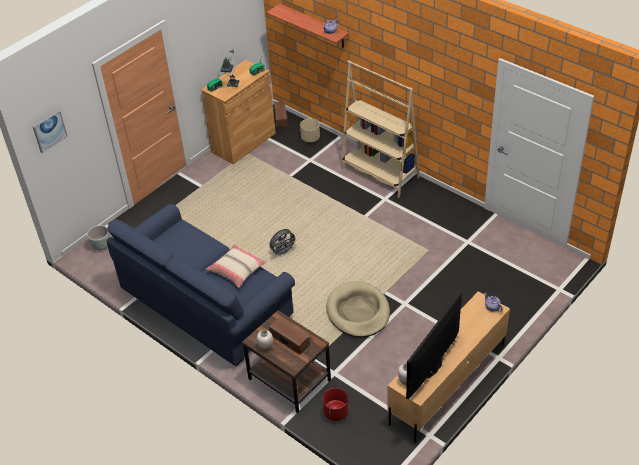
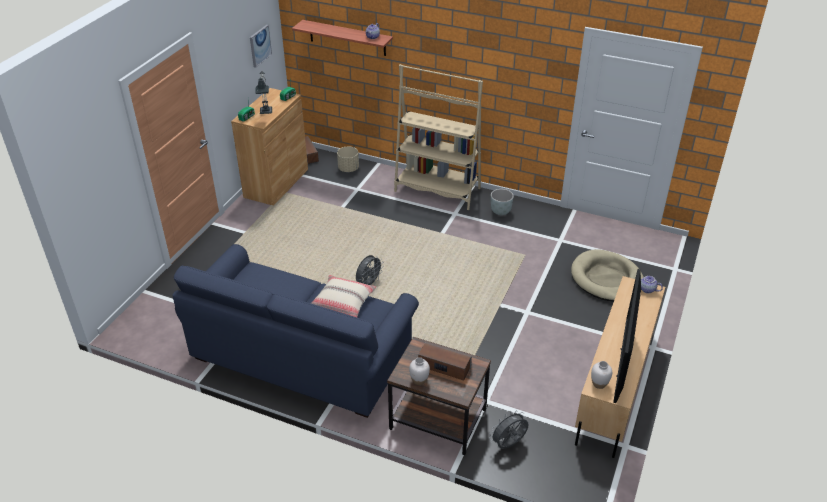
camera: 20 degrees left, 5 degrees down
picture [33,110,68,153] -> picture moved to [250,25,272,68]
grey planter [87,225,110,251] -> grey planter moved to [491,189,514,215]
red planter [322,388,349,421] -> grey fan [489,410,529,449]
beige dog bed [326,281,390,337] -> beige dog bed moved to [571,249,644,302]

